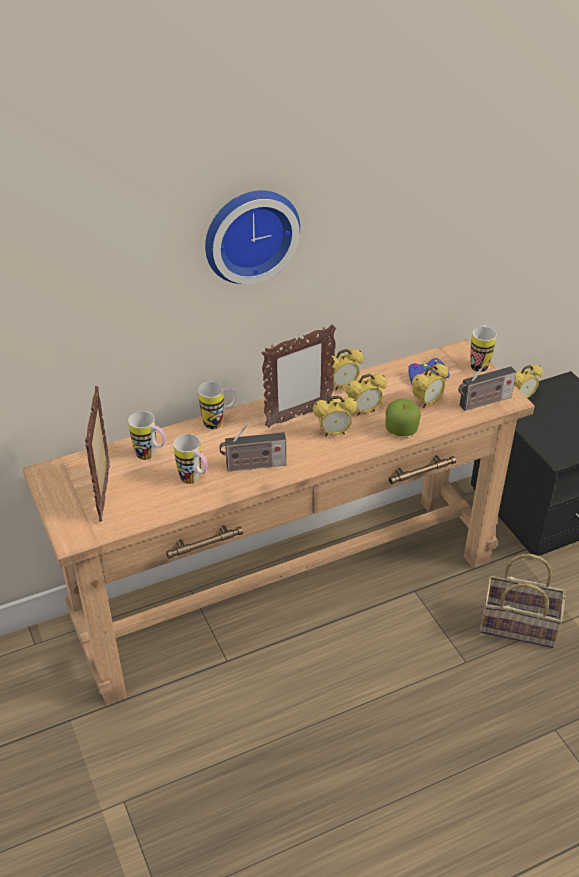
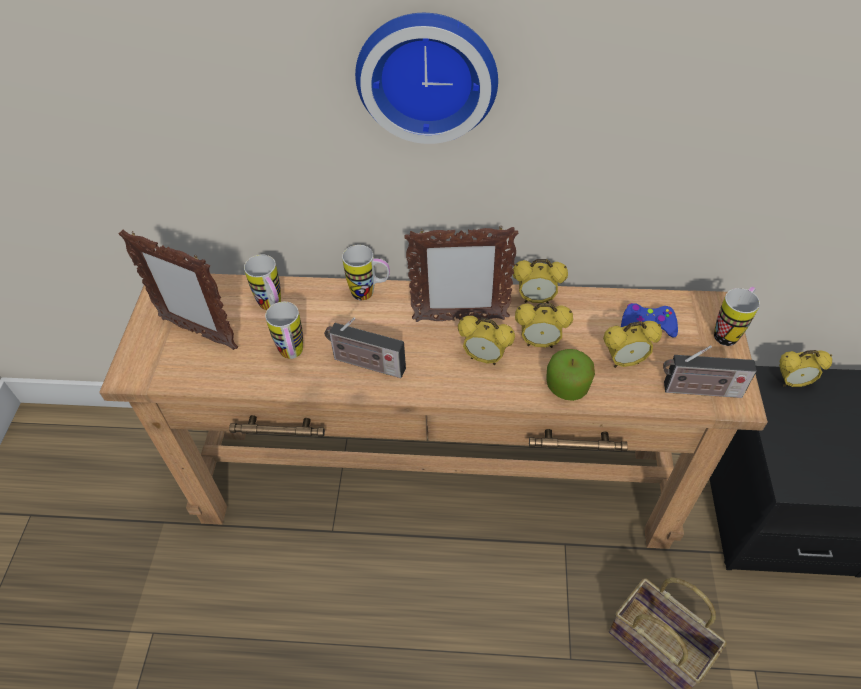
camera: 30 degrees right, 10 degrees up
picture frame [85,386,110,521] -> picture frame turned 90 degrees counterclockwise [119,230,238,350]

